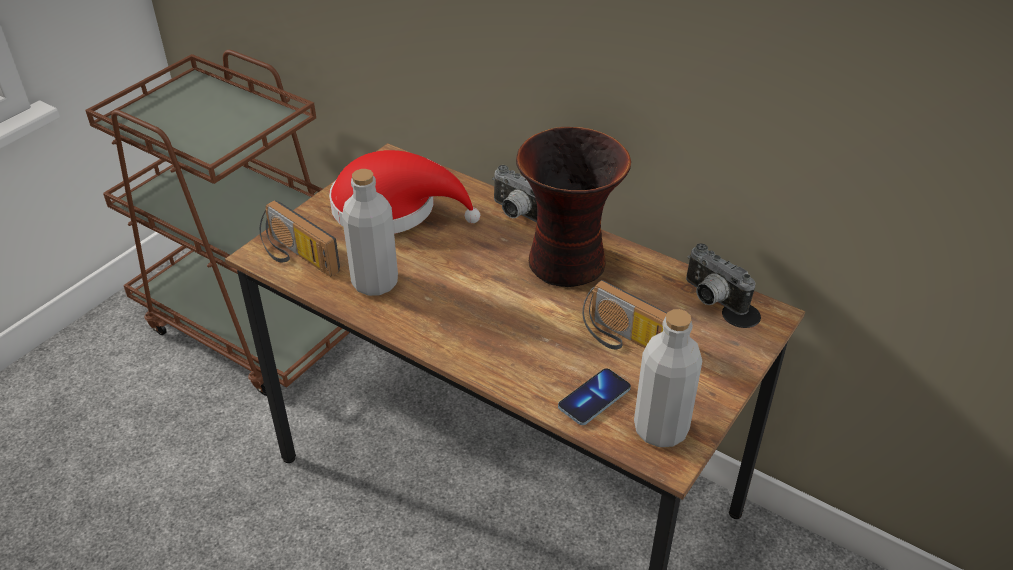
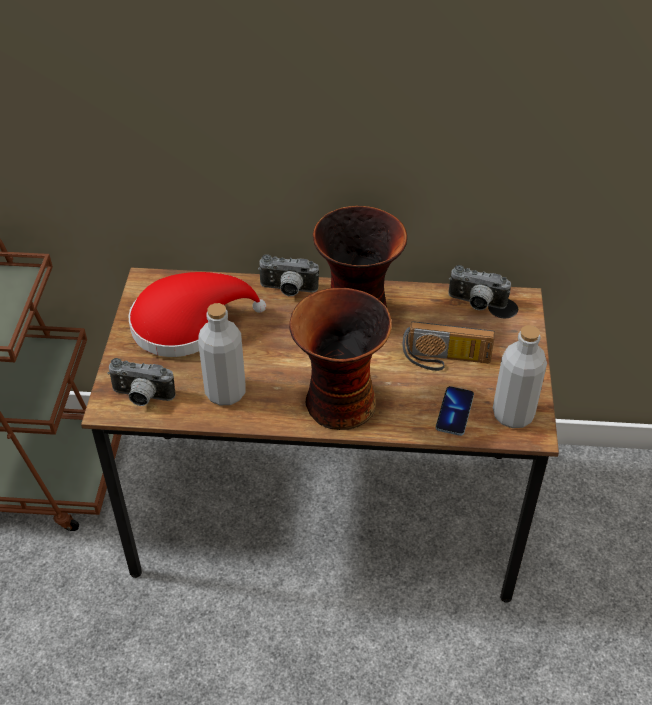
camera: 30 degrees left, 5 degrees up
radio [260,200,340,276] -> camera [107,358,176,406]
none -> vase [289,288,392,430]

